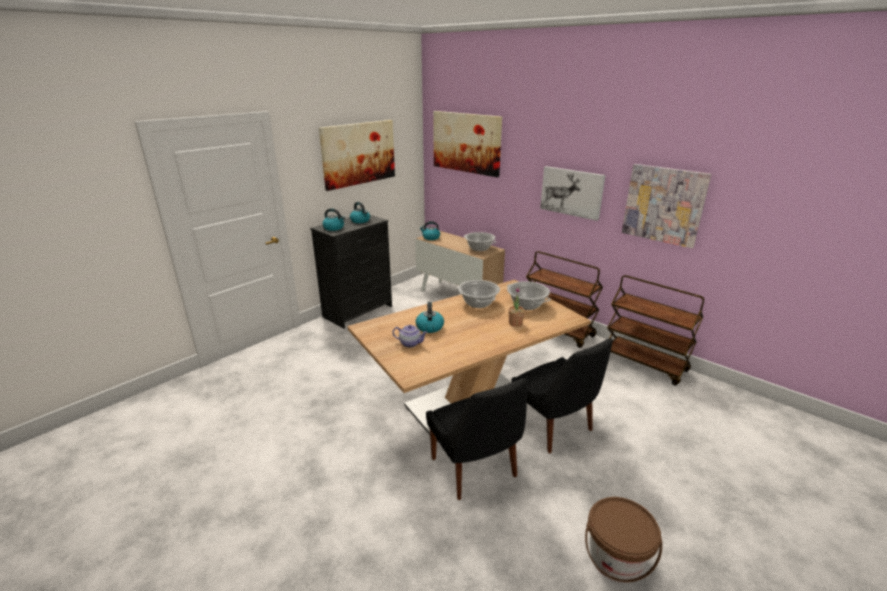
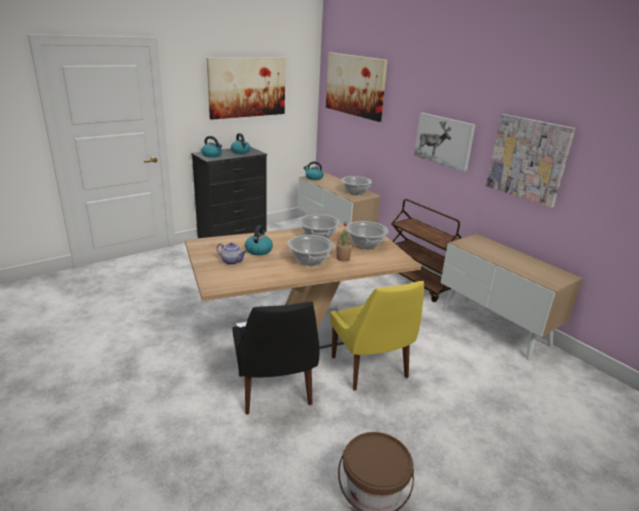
camera: 10 degrees right, 0 degrees up
black chair [511,338,613,453] -> yellow chair [330,281,424,390]
brown cart [607,275,704,386] -> cabinet [441,234,583,361]
none -> cooking pot [288,235,334,266]

